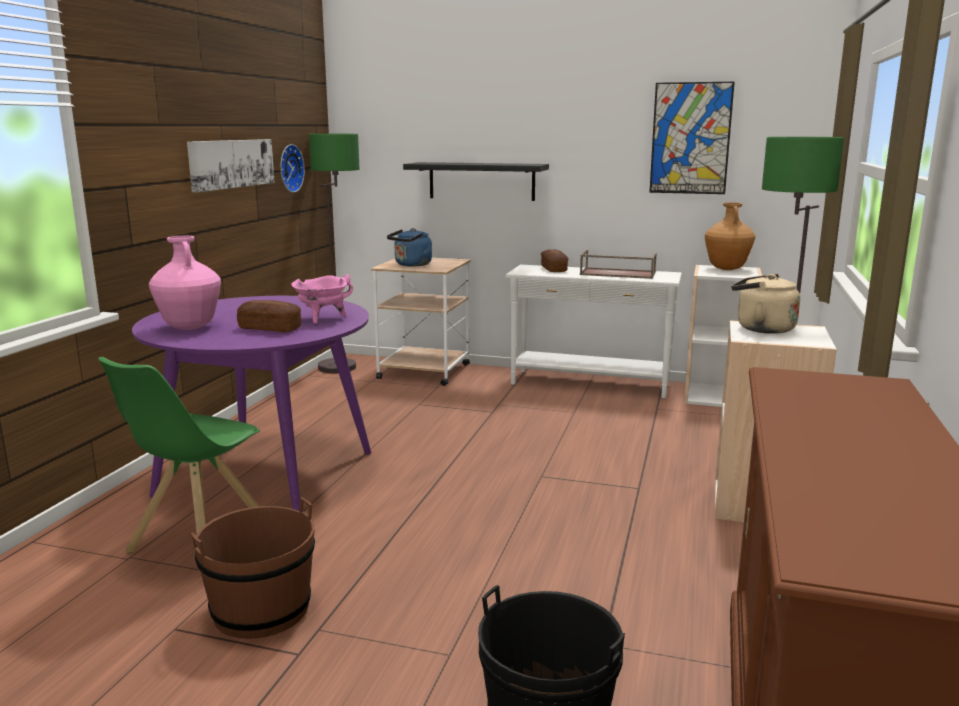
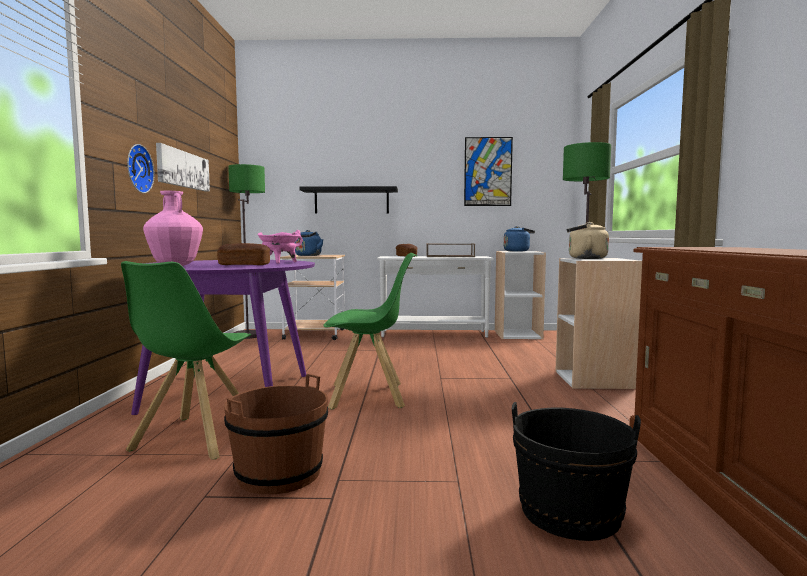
camera: 15 degrees left, 10 degrees down
wall clock [280,144,305,193] -> wall clock moved to [127,144,155,193]
brown vase [705,203,755,270] -> blue kettle [504,226,535,252]
none -> green chair [323,253,417,409]

